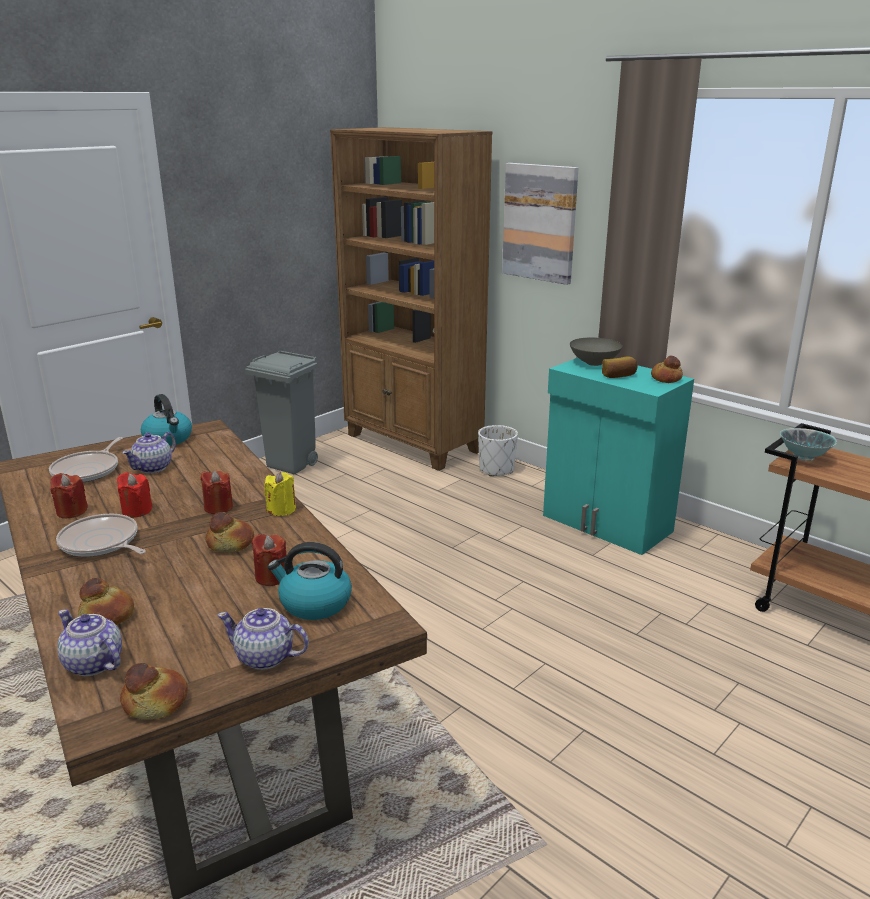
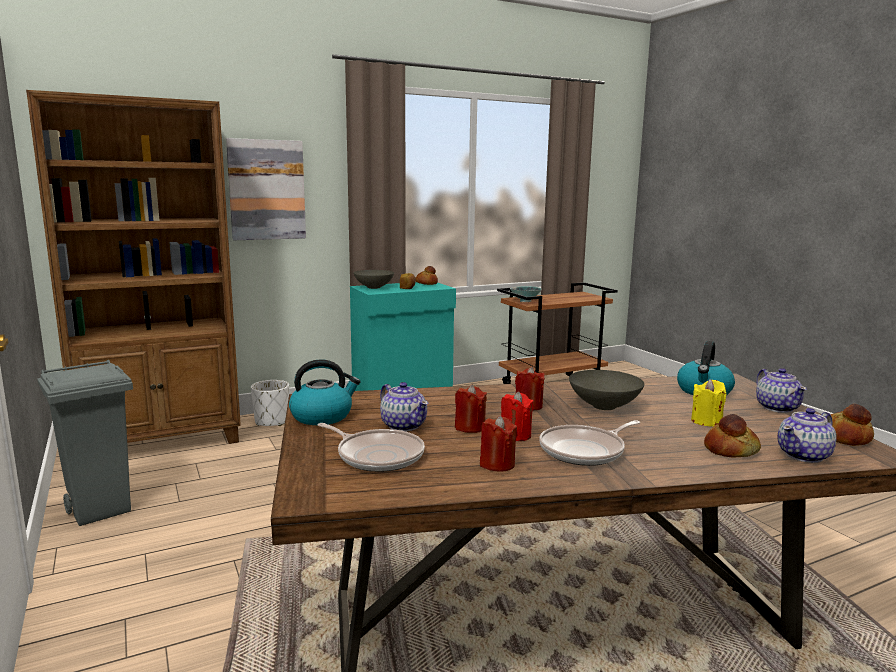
camera: 70 degrees left, 10 degrees down
bread [205,512,254,553] -> grey bowl [569,370,644,410]
teapot [217,608,309,670] -> teapot turned 45 degrees counterclockwise [756,368,807,413]
red candle [251,534,287,586] -> red candle moved to [455,385,487,433]
yellow candle [264,471,296,516] -> yellow candle moved to [691,379,726,427]

